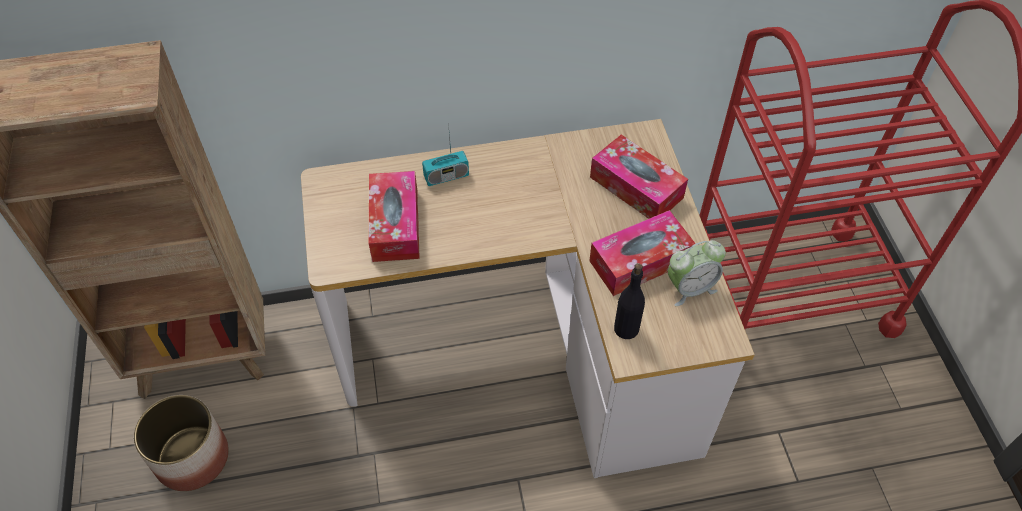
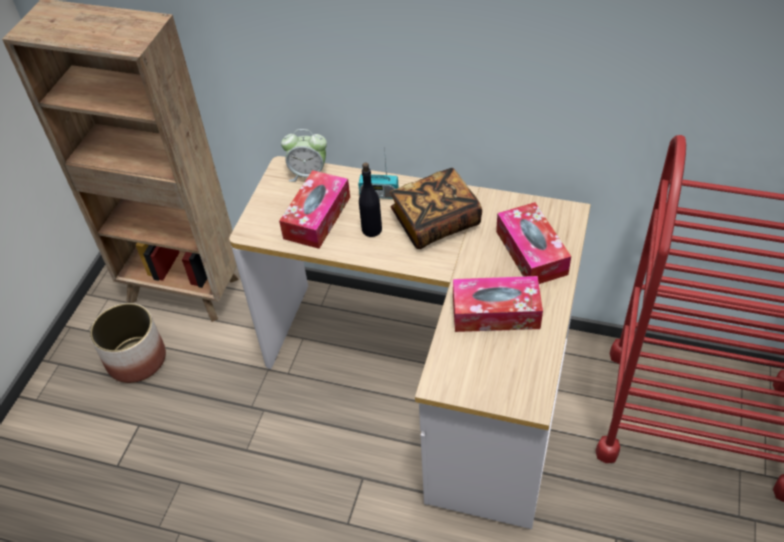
camera: 30 degrees right, 5 degrees down
black bottle [614,263,645,339] -> black bottle moved to [359,163,382,237]
alarm clock [668,240,726,306] -> alarm clock moved to [281,129,327,182]
none -> book [390,168,482,249]

